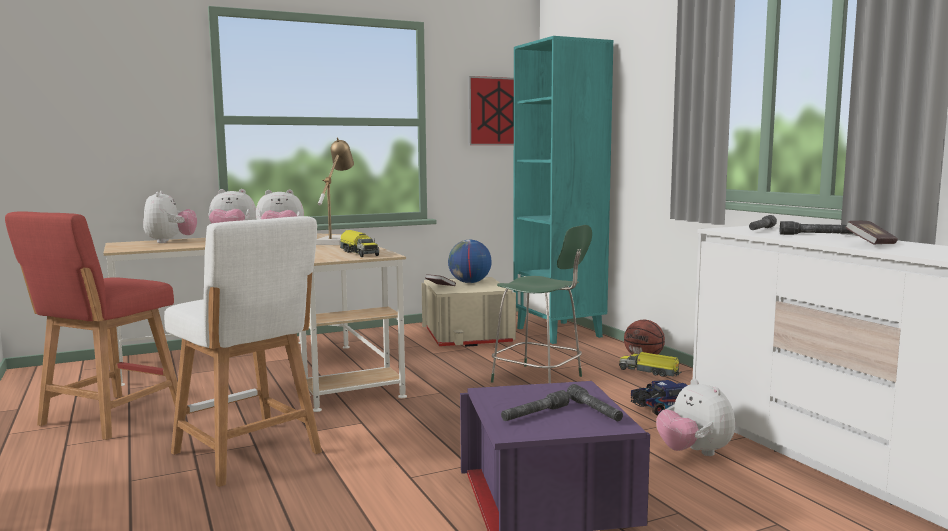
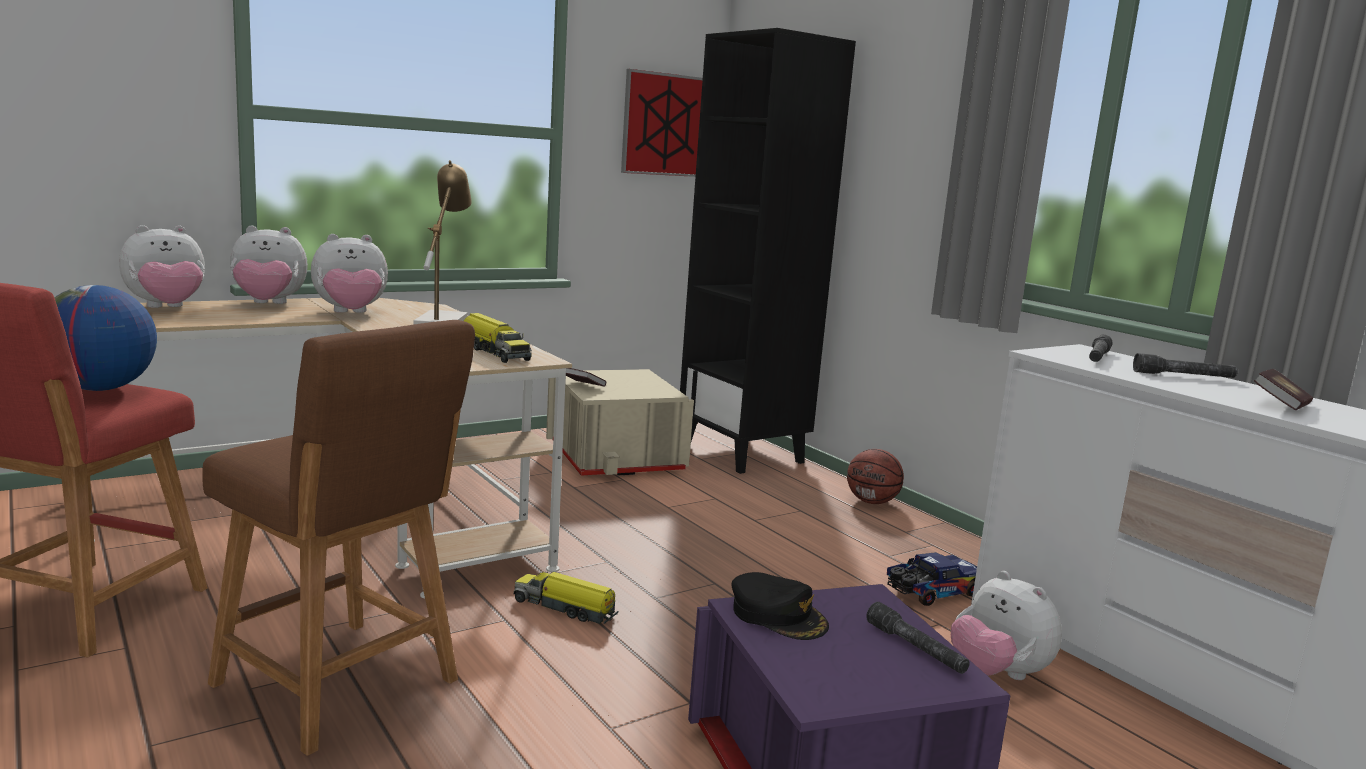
camera: 10 degrees left, 5 degrees up
plush toy [143,191,197,243] -> plush toy turned 75 degrees clockwise [119,225,205,308]
white stool [164,216,322,487] -> brown stool [203,320,475,756]
globe [448,240,492,283] -> globe moved to [54,285,157,391]
green stool [491,225,592,383] -> none
grey flashlight [501,390,569,421] -> none
turquoise bookcase [513,36,613,344] -> black bookcase [680,28,856,474]
toy truck [619,352,682,377] -> toy truck moved to [514,572,618,624]
none -> black cap [732,572,829,640]

